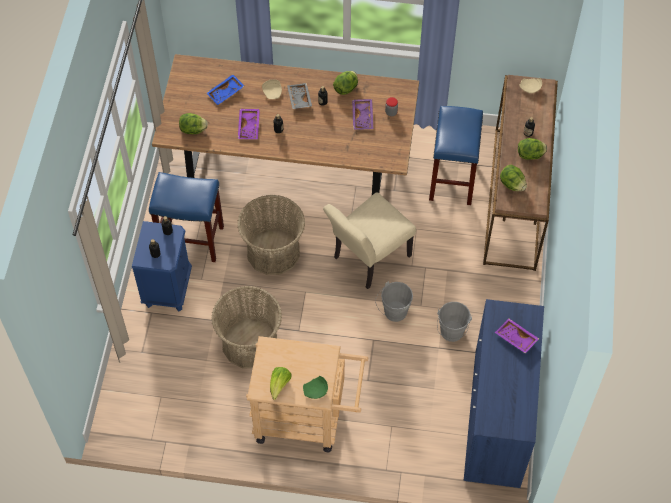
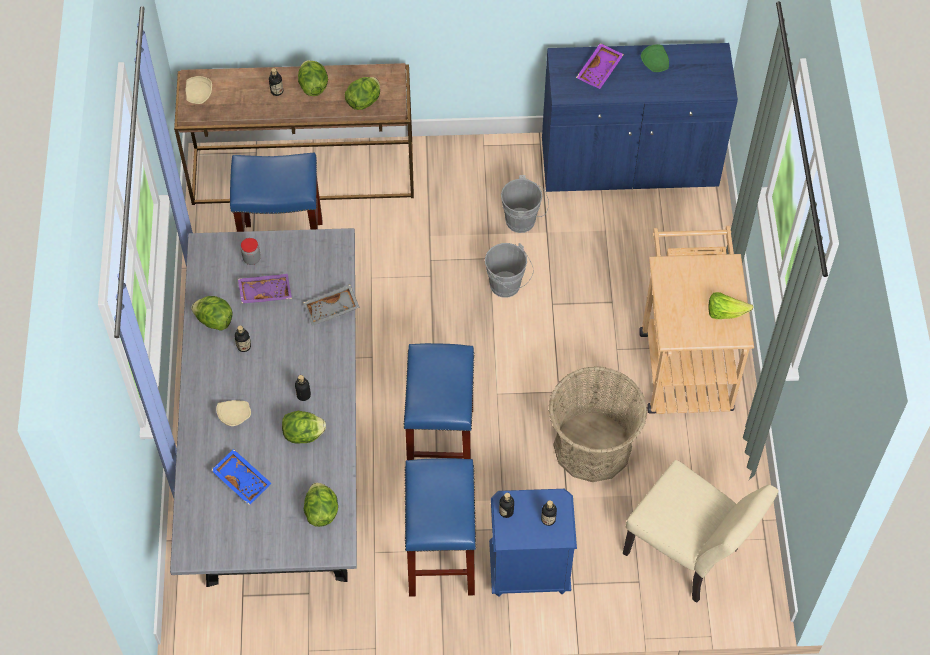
camera: 100 degrees left, 0 degrees up
brown dining table [152,54,419,195] -> grey dining table [170,228,357,587]
basket [237,195,305,275] -> blue stool [404,343,475,460]
purple tray [238,109,260,139] -> lettuce [282,411,326,444]
grey tray [287,83,312,109] -> grey tray moved to [303,285,360,326]
green plate [303,376,328,399] -> green plate moved to [641,44,669,72]
beige chair [323,192,416,289] -> beige chair moved to [623,460,779,603]

